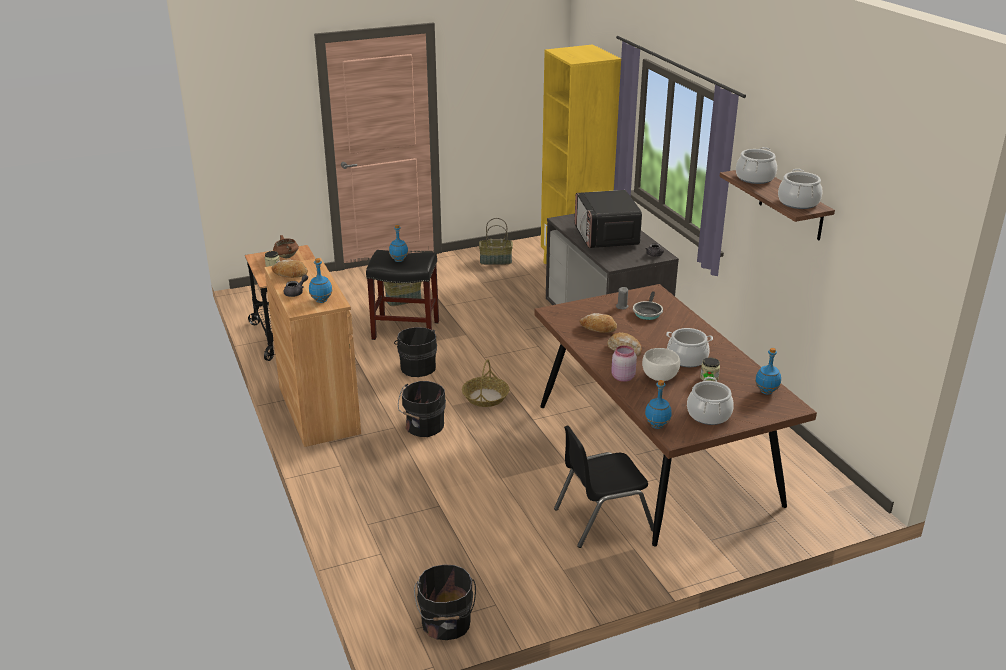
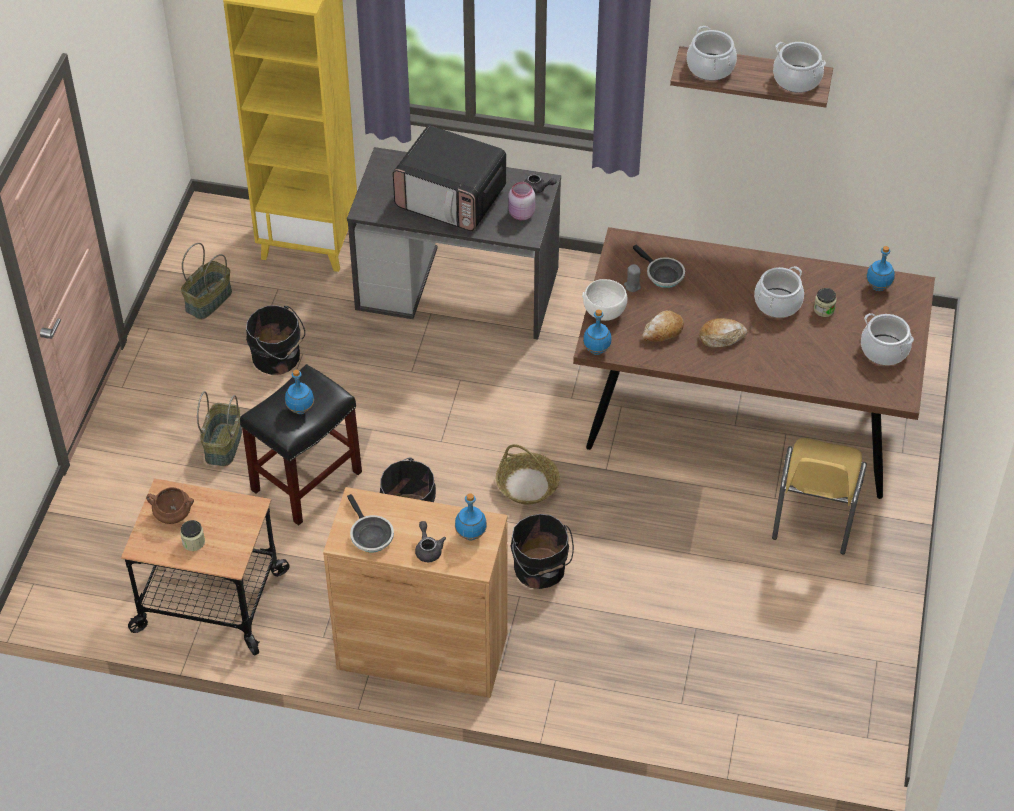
camera: 55 degrees left, 20 degrees up
bread [271,259,308,278] -> frying pan [347,494,394,552]
black bucket [414,565,476,640] -> black bucket moved to [246,306,305,375]
black chair [554,425,654,548] -> yellow chair [772,438,867,555]
pink jar [611,345,637,382] -> pink jar moved to [509,182,535,220]
white bowl [642,348,680,381] -> white bowl moved to [582,279,628,321]
blue bottle [645,380,672,429] -> blue bottle moved to [583,309,612,355]

